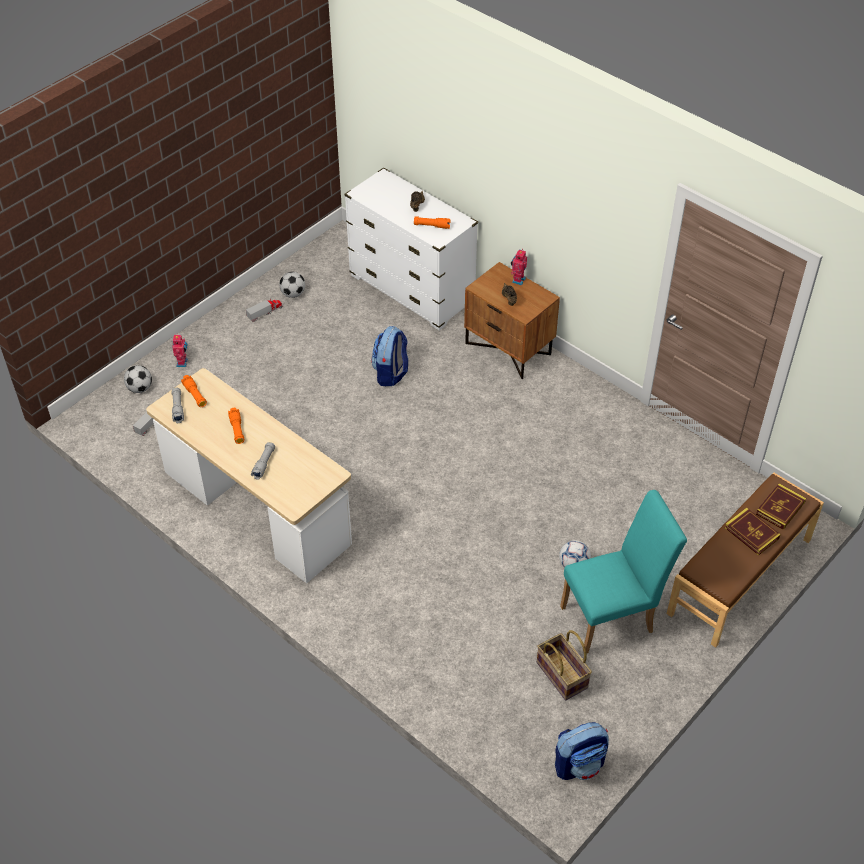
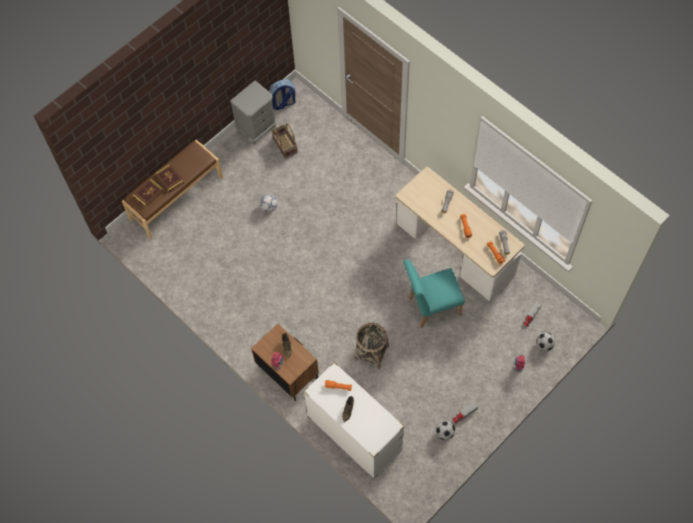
camera: 175 degrees left, 15 degrees up
backpack [371,326,408,386] -> basket [354,323,389,369]
turquoise chair [560,490,687,654] -> turquoise chair moved to [403,260,465,328]
none -> grey nightstand [230,81,277,145]

